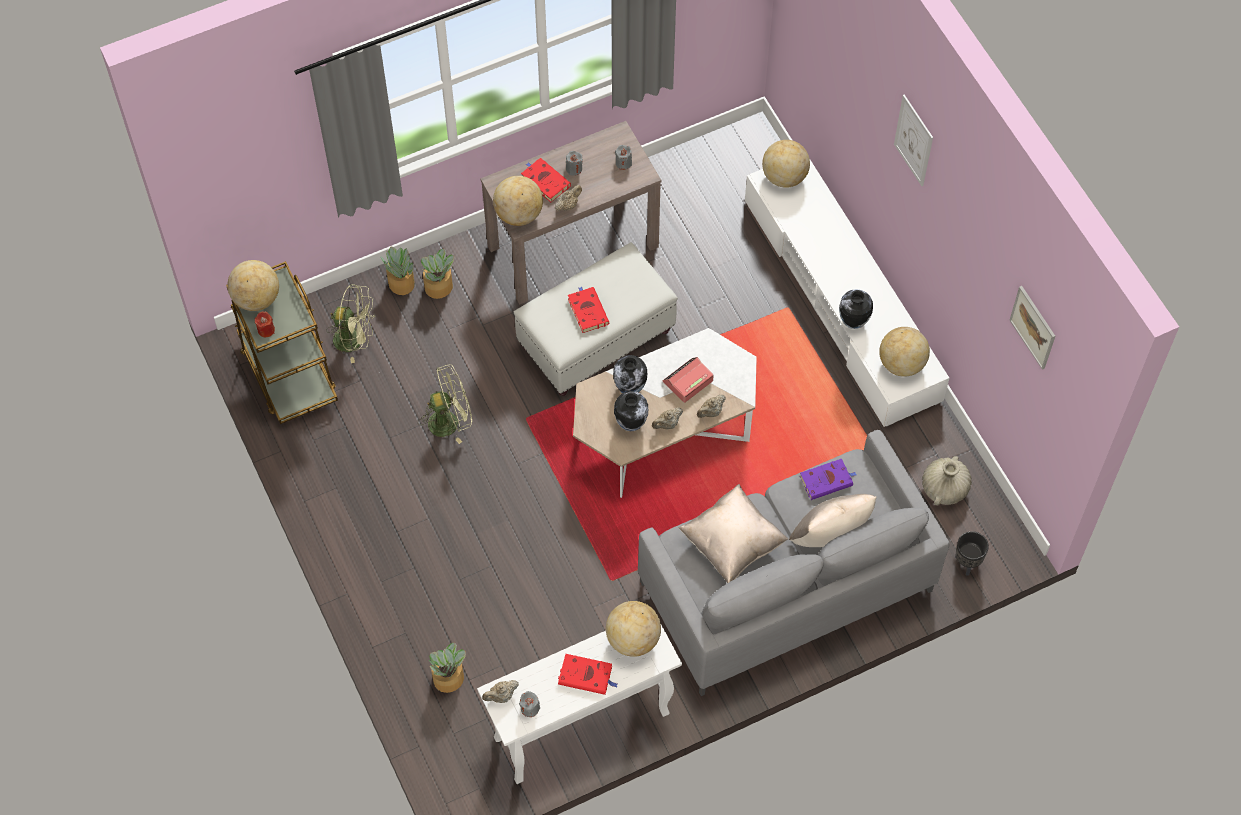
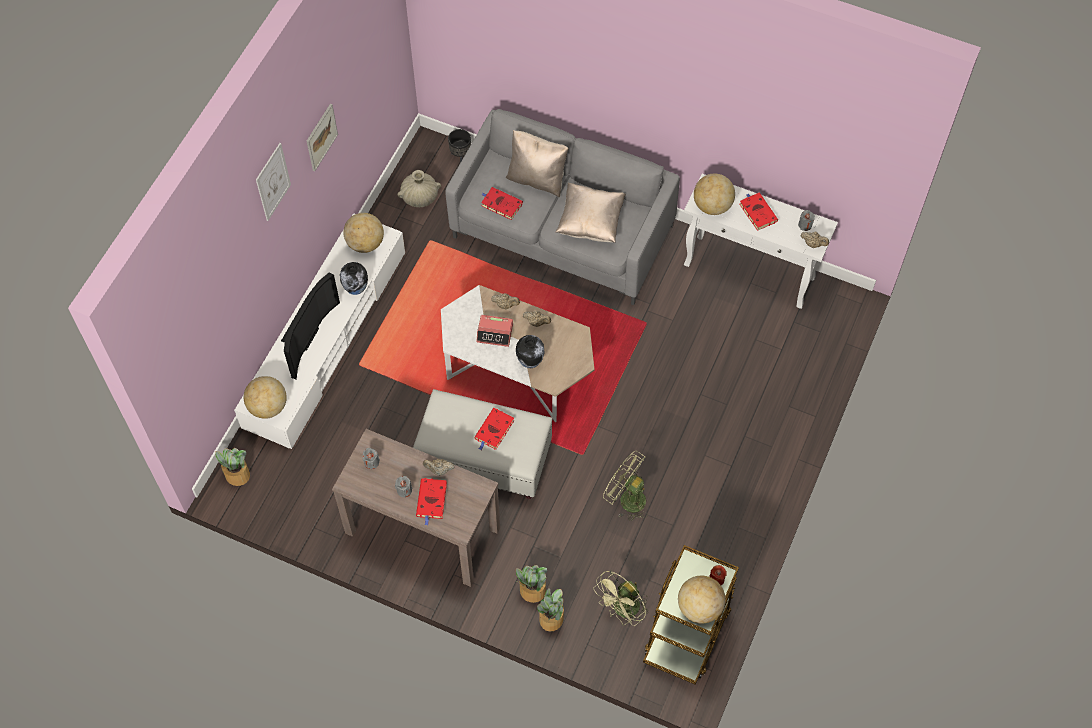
camera: 130 degrees left, 0 degrees up
green fan [326,284,374,363] -> green fan turned 105 degrees counterclockwise [594,571,648,626]
potted plant [429,642,466,693] -> potted plant moved to [215,448,250,486]
globe [493,176,543,226] -> none
vase [614,391,648,431] -> none
purple book [800,459,857,500] -> red book [481,187,523,220]
picture [1010,286,1055,370] -> picture moved to [307,103,338,171]
none -> television [281,273,340,380]

